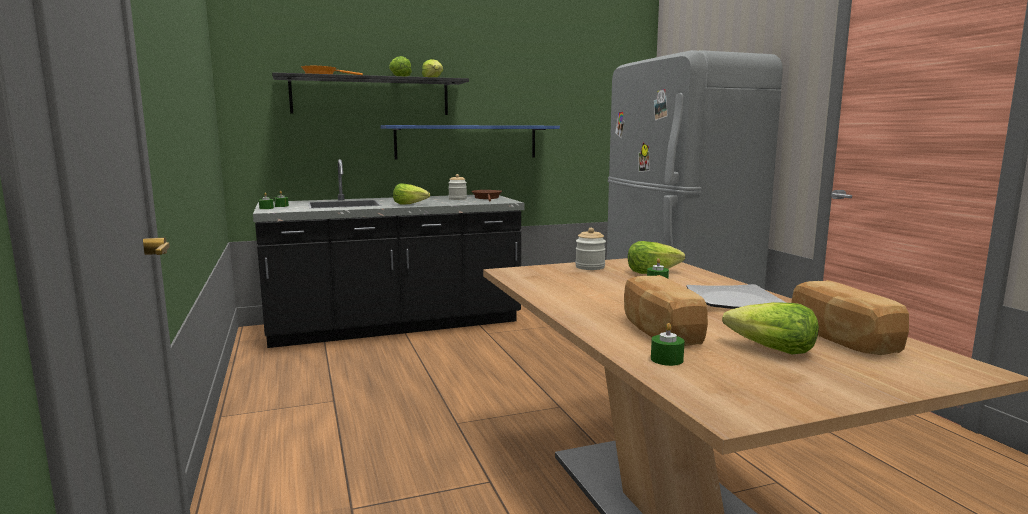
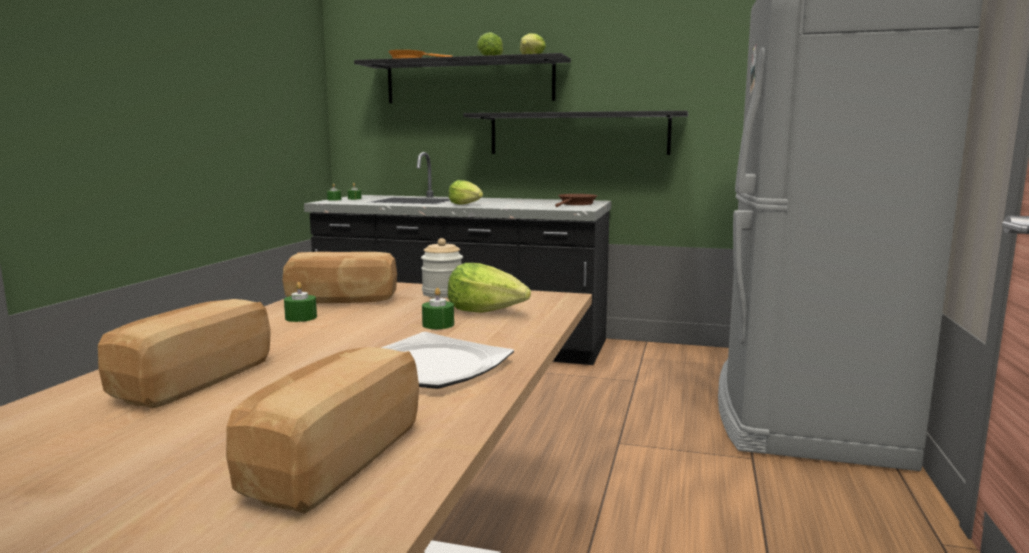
camera: 35 degrees right, 0 degrees up
blue shelf [381,125,560,160] -> black shelf [463,111,688,155]
jar [448,174,467,200] -> none
green candle [651,323,685,366] -> green candle moved to [284,282,317,322]
lettuce [722,302,819,354] -> none
none -> bread [283,252,397,303]

